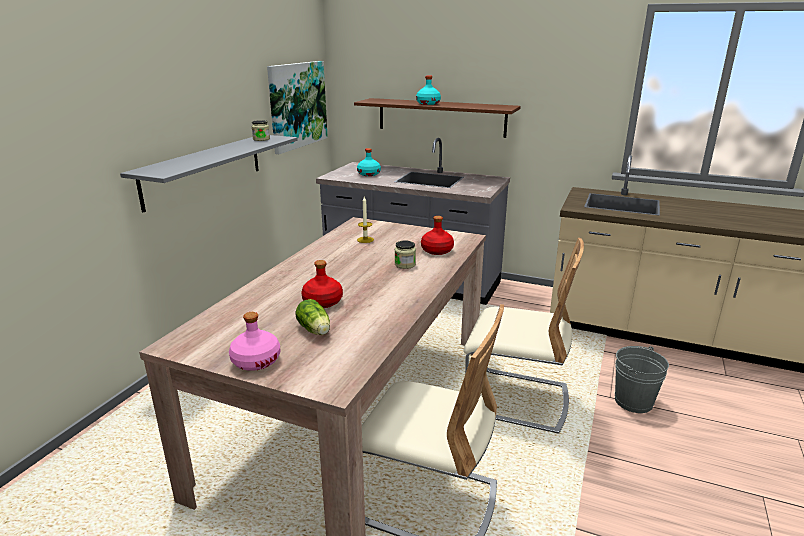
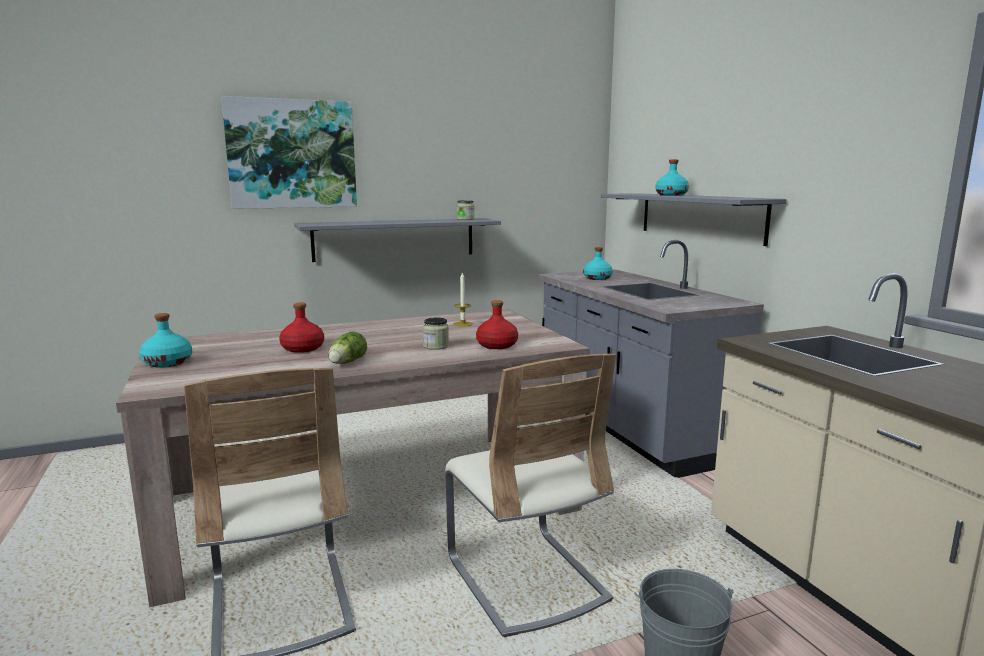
camera: 45 degrees right, 10 degrees down
pink bottle [229,312,280,371] -> turquoise bottle [140,313,192,368]
picture [267,61,328,154] -> picture moved to [221,96,357,209]
lettuce [295,299,330,335] -> lettuce moved to [328,332,367,364]
brown shelf [354,98,521,138] -> grey shelf [601,193,786,246]

